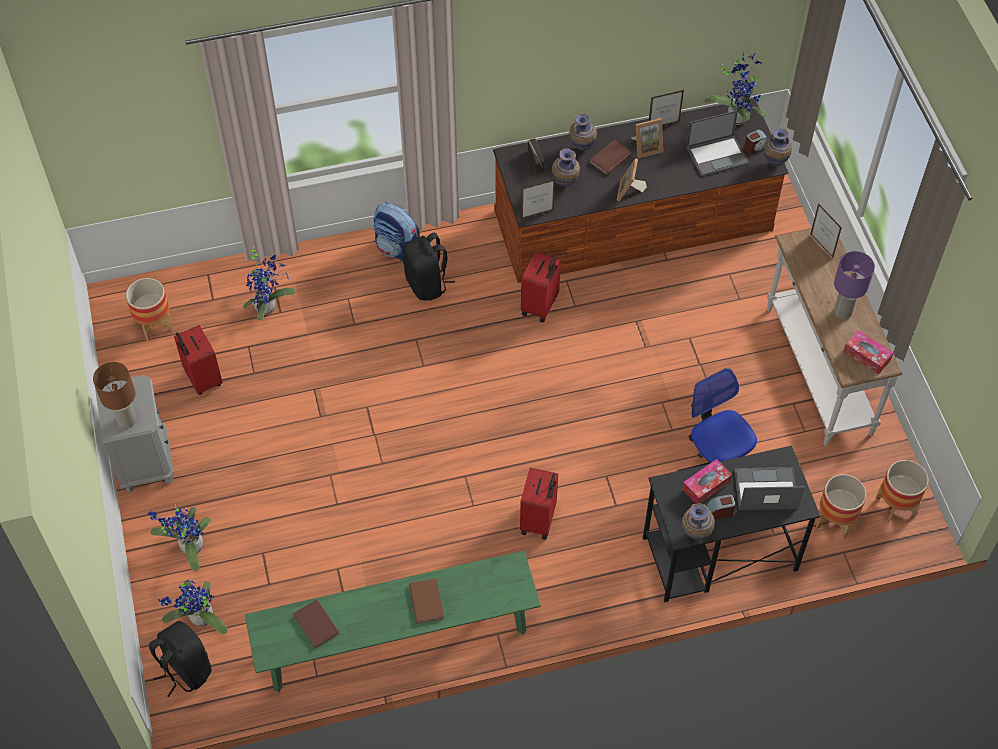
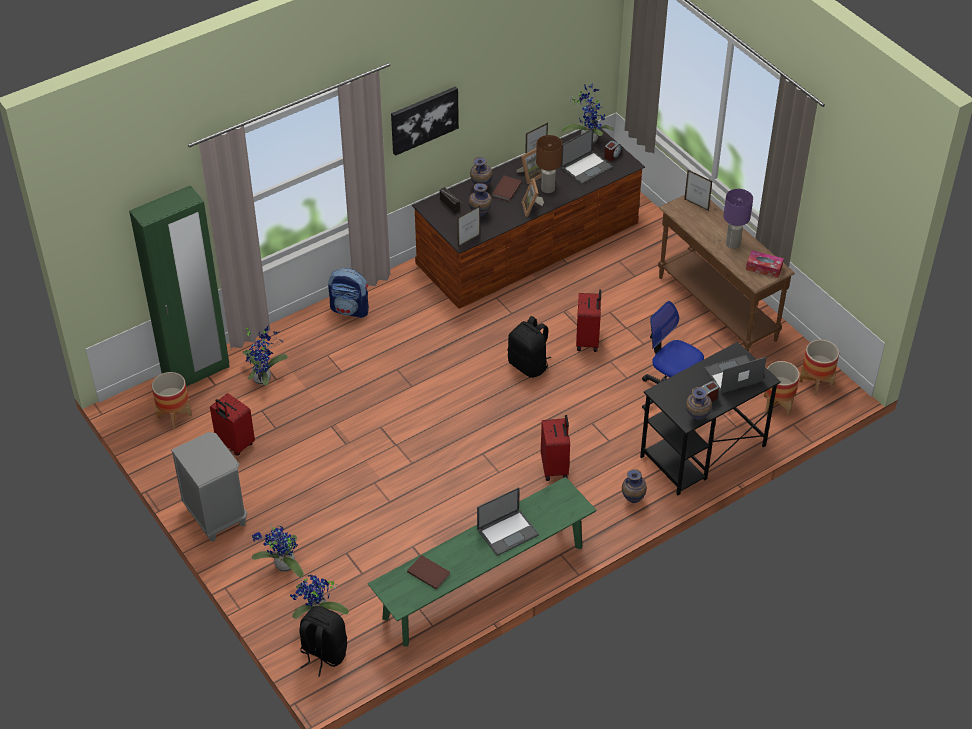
camera: 20 degrees left, 10 degrees down
brown table lamp [93,362,136,428] -> brown table lamp moved to [536,135,563,193]
black backpack [403,232,455,300] -> black backpack moved to [508,316,551,378]
brown book [409,578,444,624] -> laptop [477,487,539,556]
red suitcase [521,251,561,323] -> red suitcase moved to [576,289,601,352]
tissue box [682,459,732,504] -> none
vase [764,128,792,166] -> vase moved to [622,469,647,503]
white console table [767,228,902,446] -> brown console table [658,195,795,352]
none -> green wardrobe [129,185,230,387]
none -> picture [391,86,459,156]

